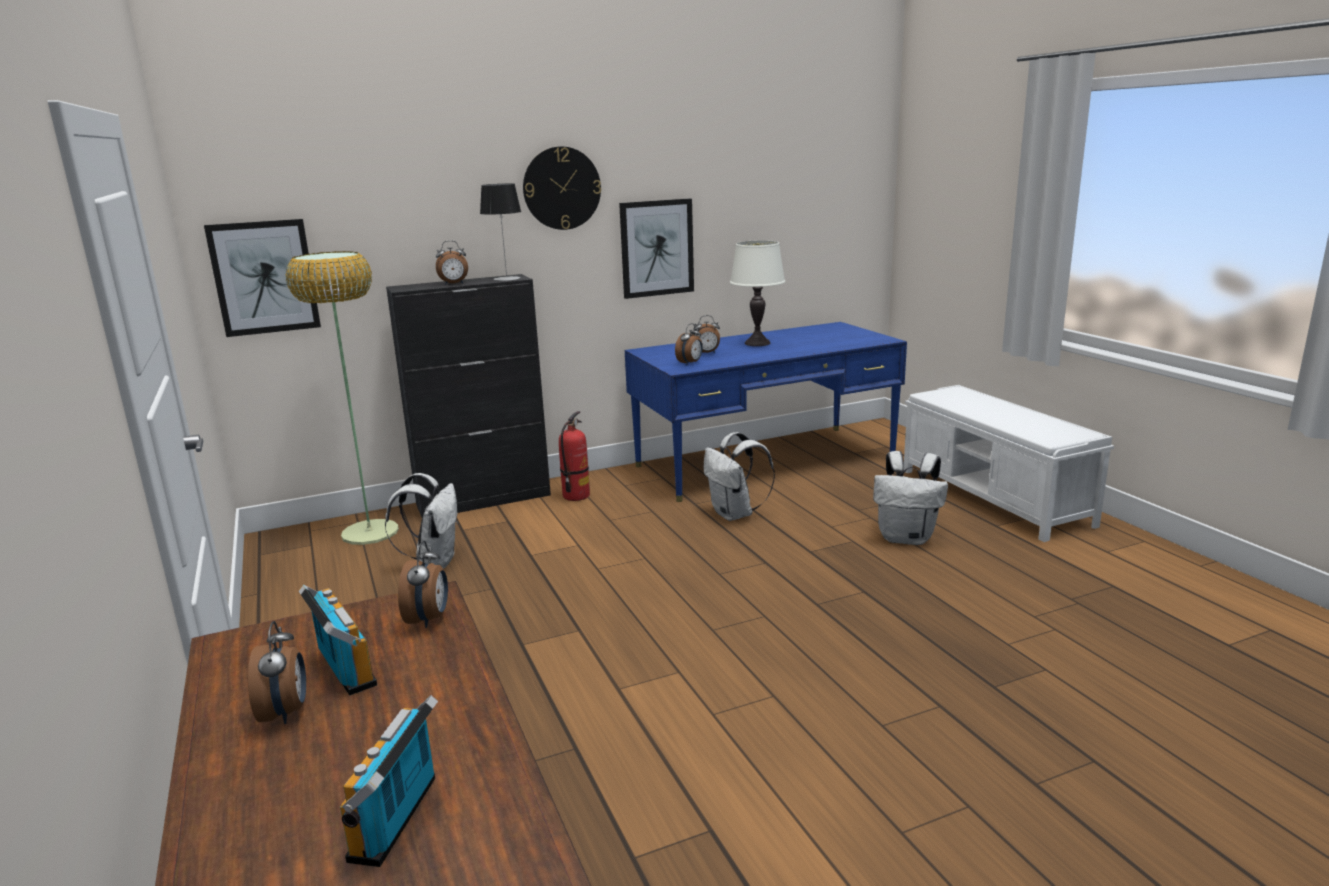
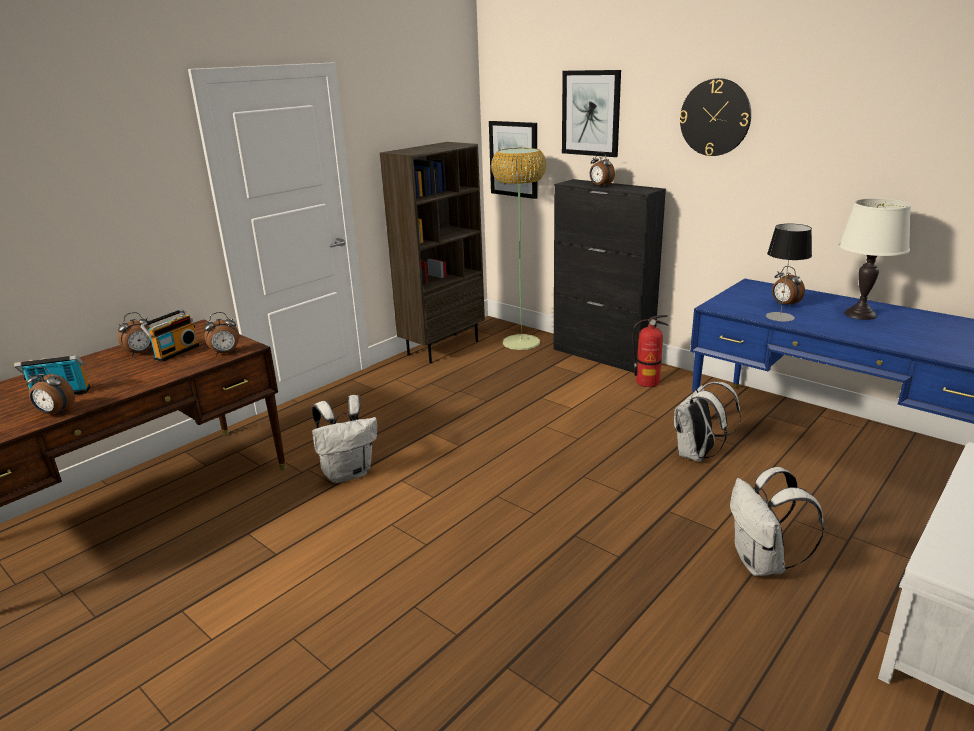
camera: 65 degrees right, 5 degrees up
white backpack [385,473,458,569] -> white backpack moved to [312,395,377,483]
table lamp [480,183,521,281] -> table lamp moved to [766,224,812,322]
picture [619,198,694,299] -> picture moved to [562,70,621,157]
alarm clock [675,323,703,365] -> alarm clock moved to [26,366,75,415]
none -> brown bookcase [380,142,485,363]

